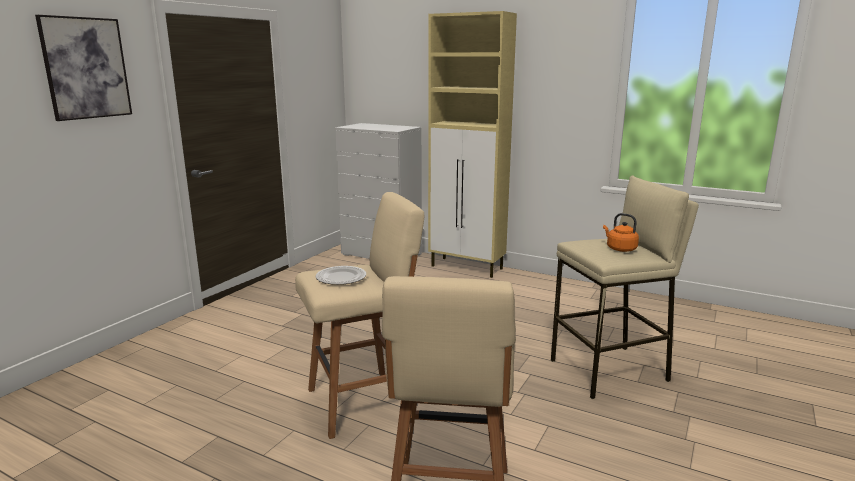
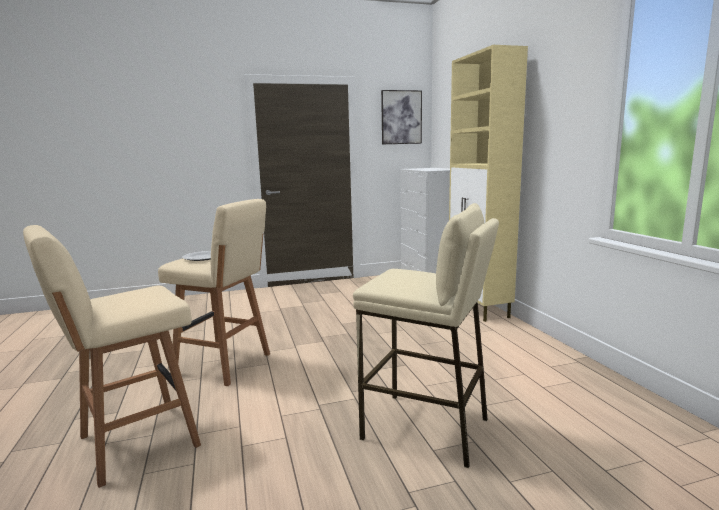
camera: 45 degrees right, 5 degrees down
picture [35,15,132,121] -> picture moved to [381,90,422,144]
orange kettle [603,213,639,252] -> none

